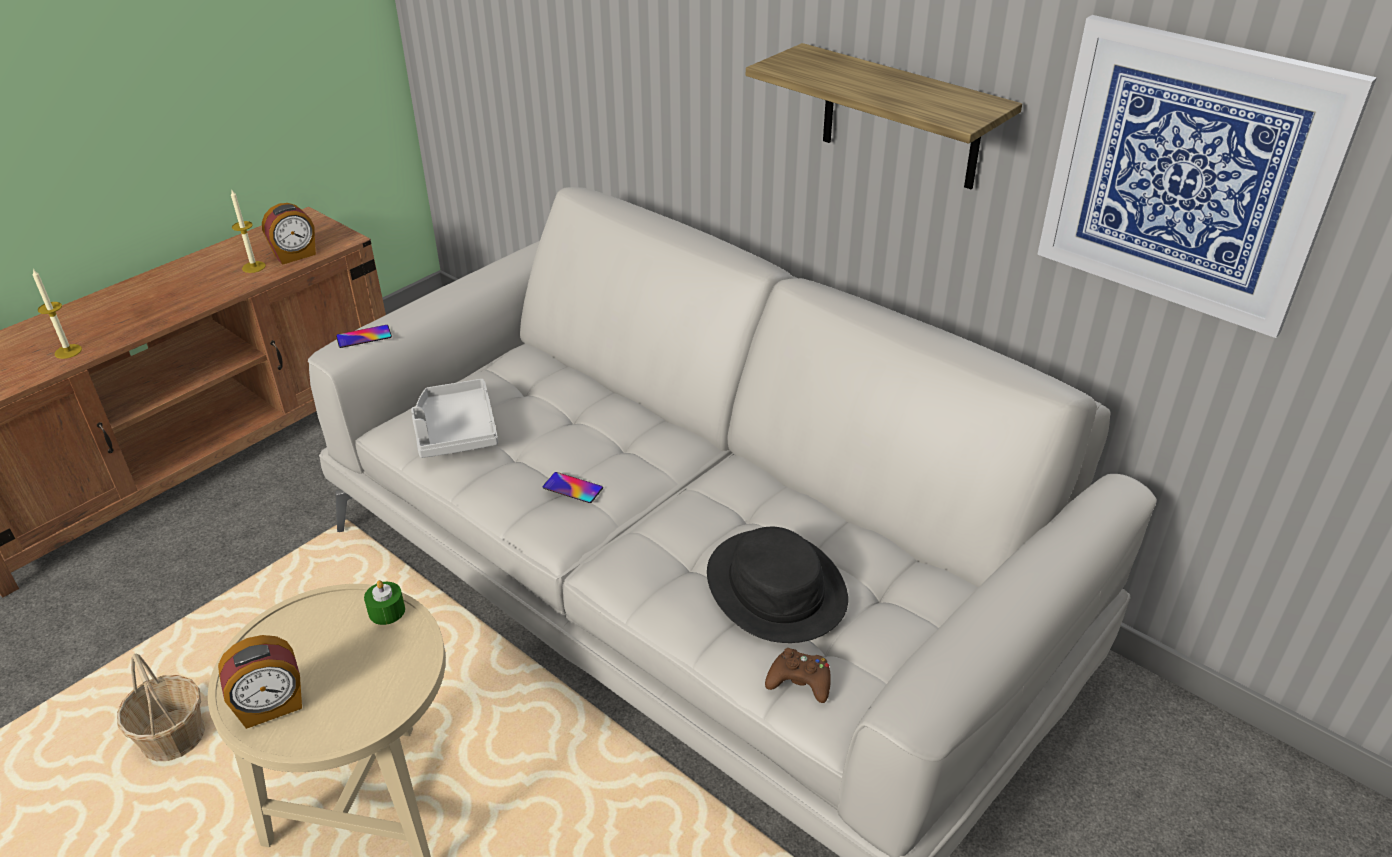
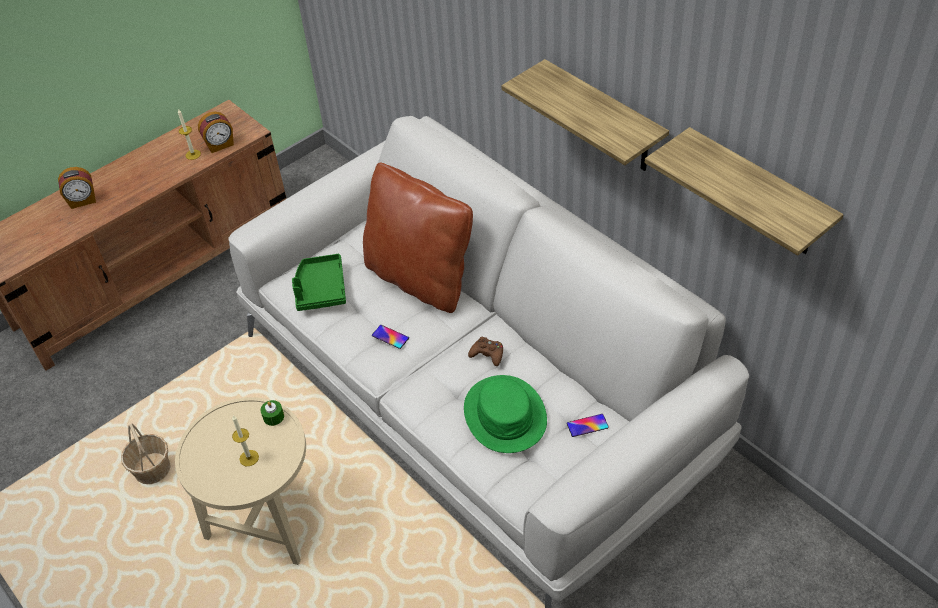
camera: 10 degrees right, 10 degrees up
candle [33,269,82,359] -> candle moved to [232,415,259,466]
alarm clock [218,635,302,729] -> alarm clock moved to [58,167,96,209]
phone [336,325,392,348] -> phone moved to [567,414,609,437]
grey tray [411,379,498,458] -> green tray [292,254,346,311]
black hat [707,527,848,643] -> green hat [464,375,547,453]
brown game controller [765,648,831,703] -> brown game controller moved to [468,337,503,366]
picture [1037,15,1377,338] -> shelf [644,127,843,256]
none -> brown pillow [363,163,473,313]

